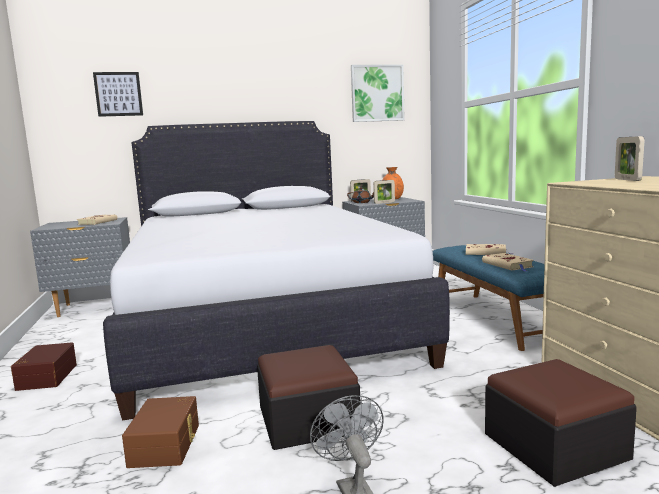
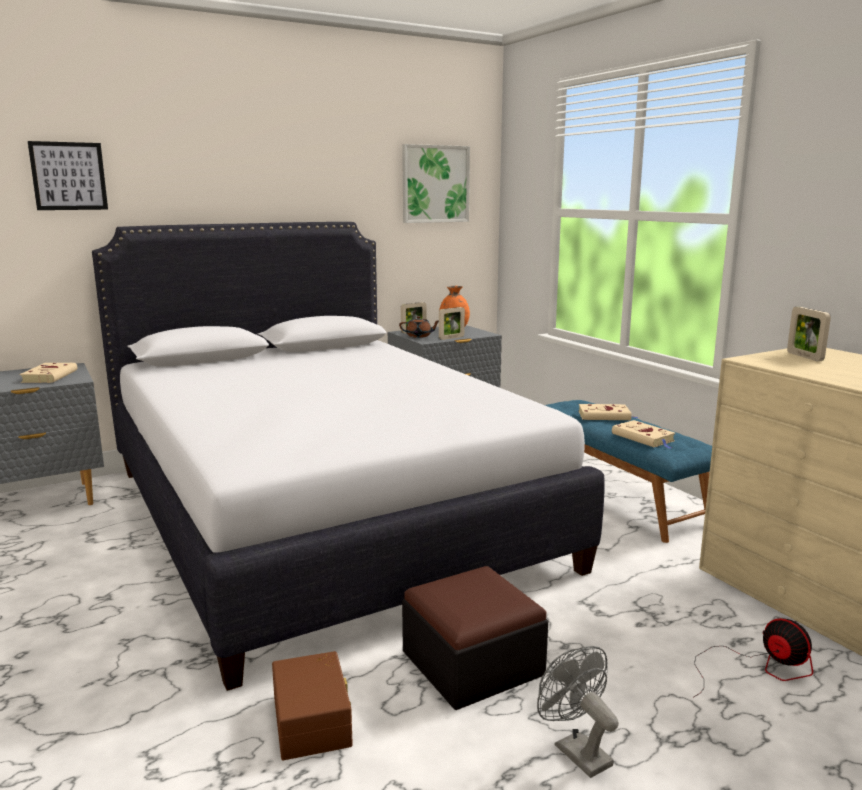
camera: 15 degrees left, 5 degrees up
brown storage box [11,342,77,391] -> none
ottoman [485,359,637,487] -> fan [693,618,813,698]

